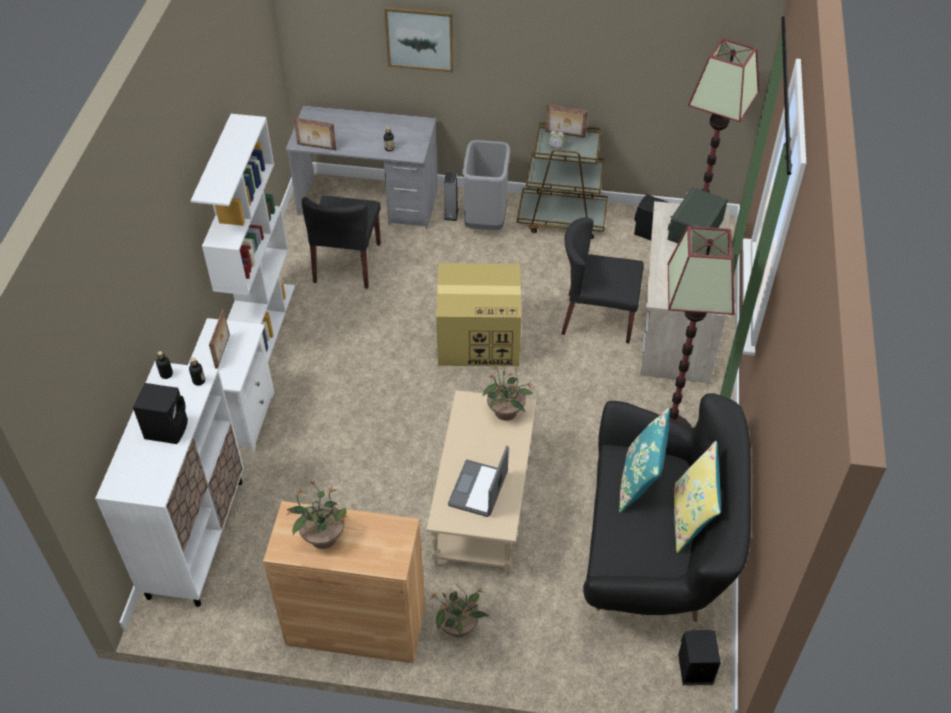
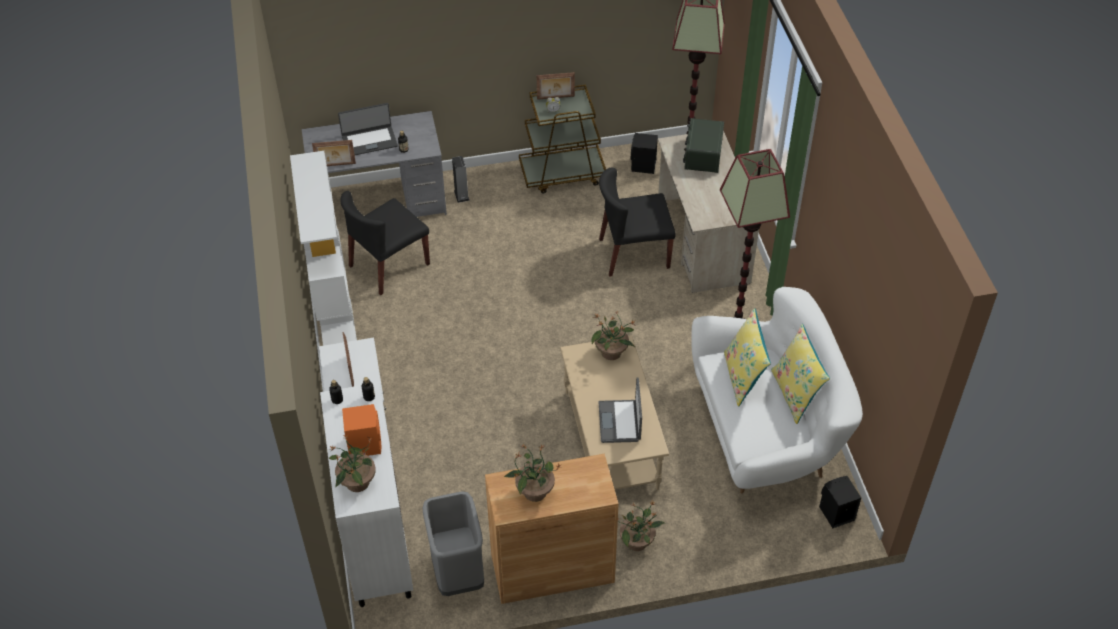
camera: 20 degrees left, 0 degrees up
black speaker [133,383,188,444] -> orange speaker [342,404,381,456]
black chair [302,196,381,289] -> black chair turned 60 degrees clockwise [340,191,430,295]
picture [384,6,454,72] -> none
cardboard box [436,263,521,366] -> none
grey trash can [462,140,510,230] -> grey trash can moved to [423,491,484,596]
black sofa [583,393,751,622] -> white sofa [691,287,863,493]
turquoise pillow [619,408,670,513] -> yellow pillow [724,308,771,407]
none -> potted plant [329,435,376,492]
none -> laptop [338,103,398,155]

